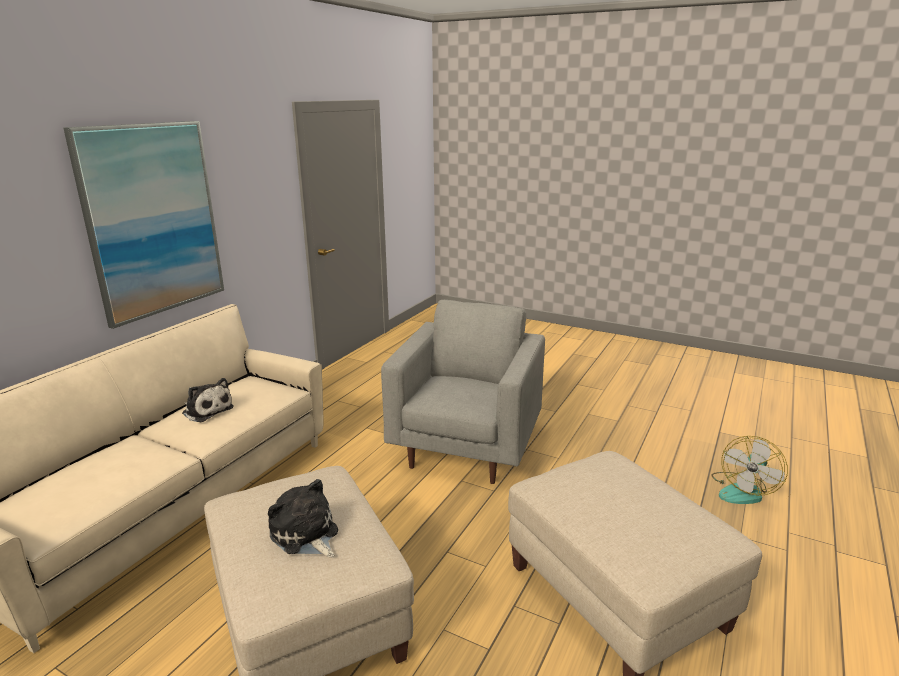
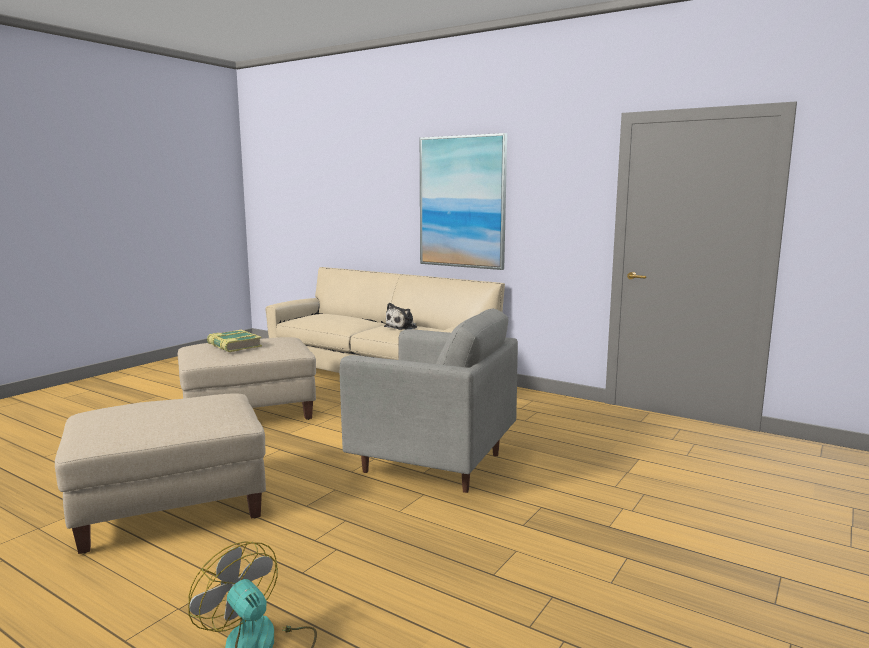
camera: 95 degrees right, 10 degrees down
plush toy [268,479,338,557] -> book [207,330,262,352]

